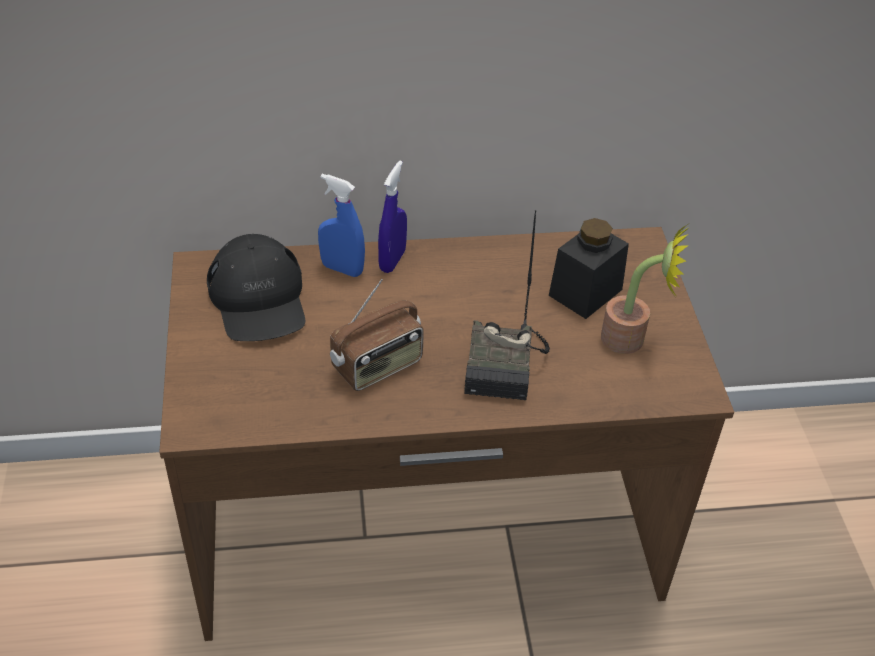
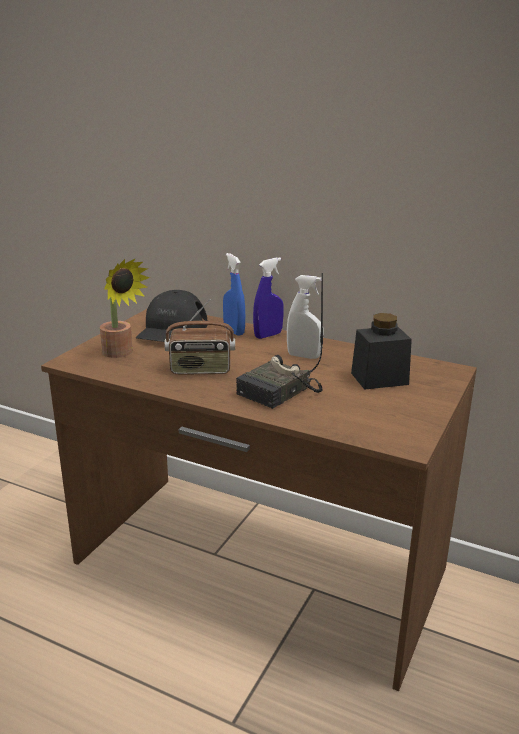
camera: 35 degrees right, 20 degrees down
potted plant [601,224,690,354] -> potted plant moved to [100,259,150,358]
none -> white spray bottle [287,275,324,359]

